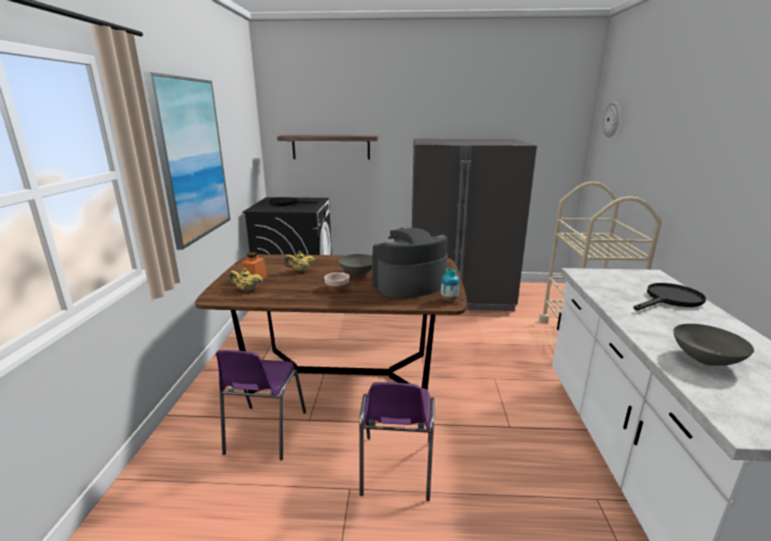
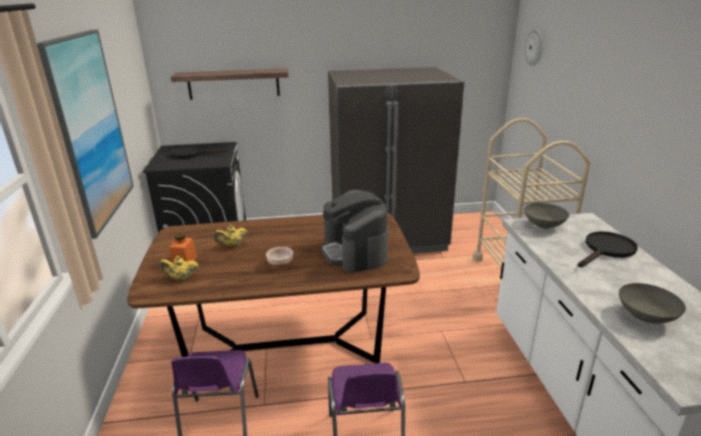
camera: 10 degrees left, 5 degrees up
grey bowl [339,254,372,276] -> grey bowl moved to [524,203,569,229]
coffee machine [372,228,448,298] -> coffee machine turned 75 degrees counterclockwise [321,190,388,273]
vase [441,268,459,301] -> none

